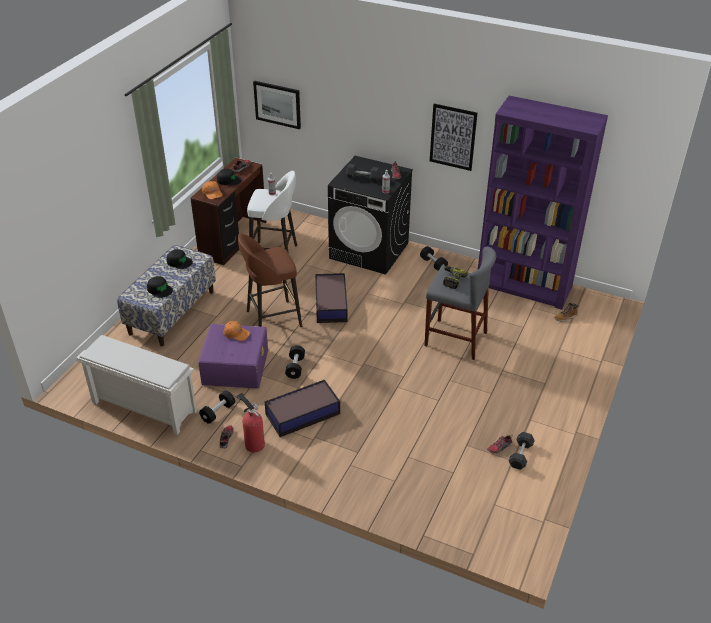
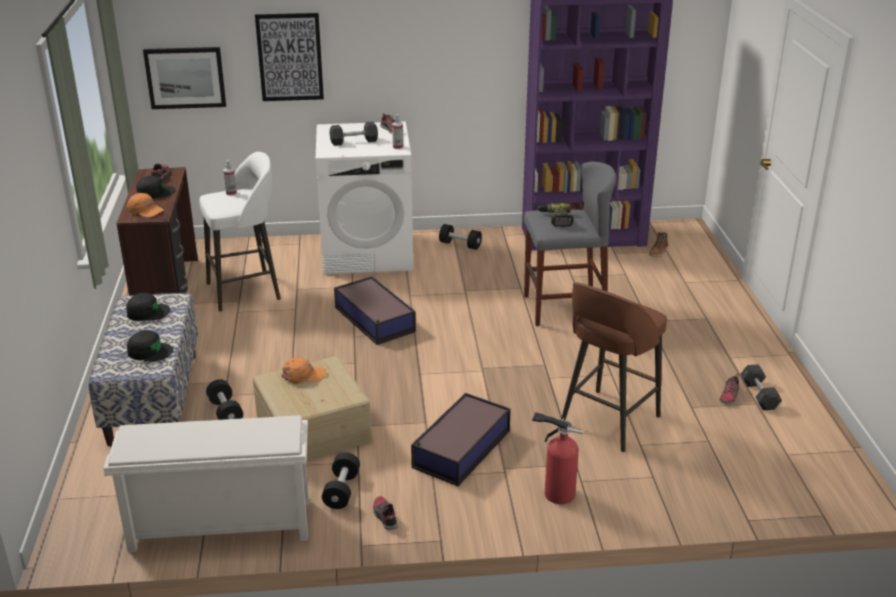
camera: 30 degrees left, 10 degrees down
purple storage box [198,324,268,389] -> beige storage box [253,356,372,461]
fire extinguisher [236,393,265,452] -> fire extinguisher moved to [532,412,584,504]
brown stool [238,233,302,327] -> brown stool moved to [560,282,667,452]
black dumbbell [285,345,305,379] -> black dumbbell moved to [206,379,243,420]
black washing machine [328,156,413,274] -> white washing machine [316,121,413,274]
picture [430,104,478,171] -> picture moved to [255,13,324,101]

